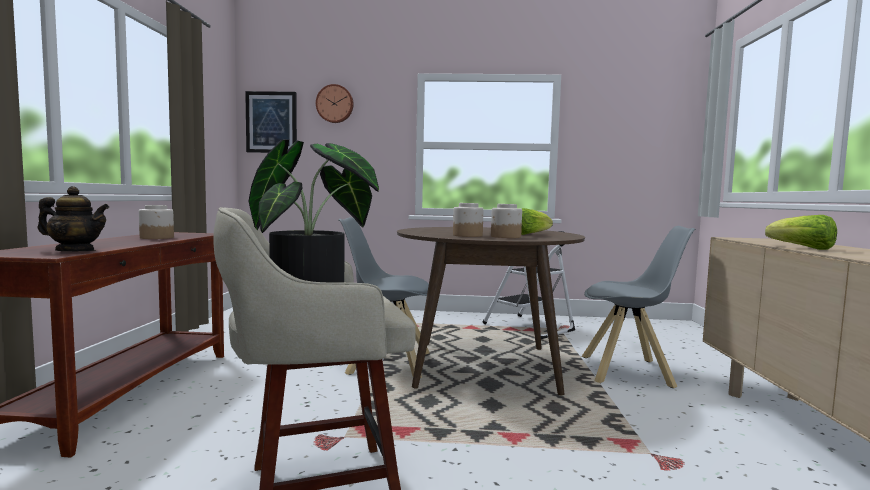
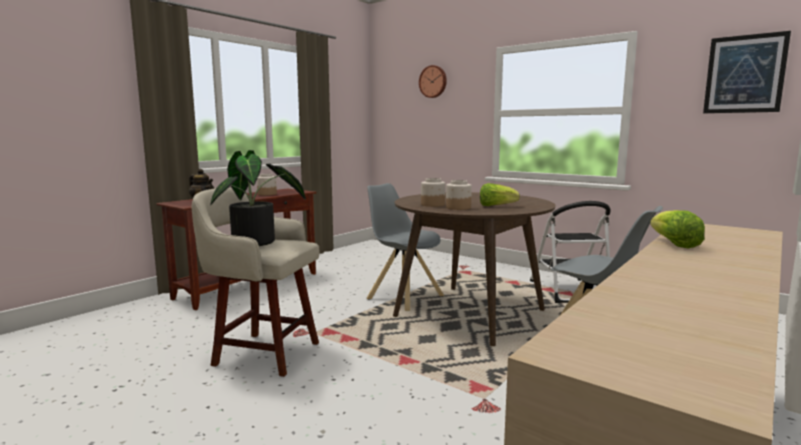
camera: 35 degrees right, 5 degrees up
picture [245,91,297,153] -> picture moved to [703,31,791,113]

